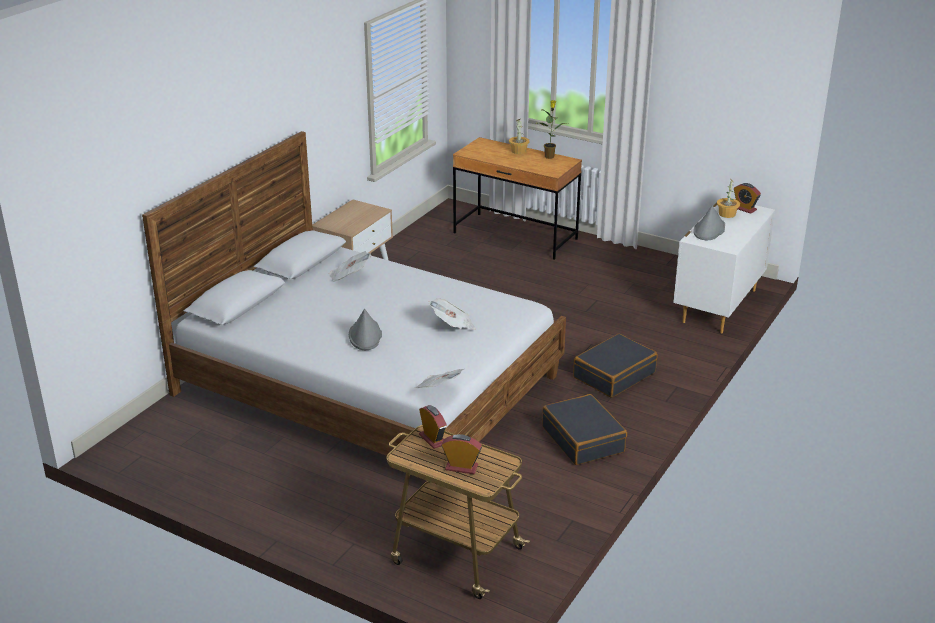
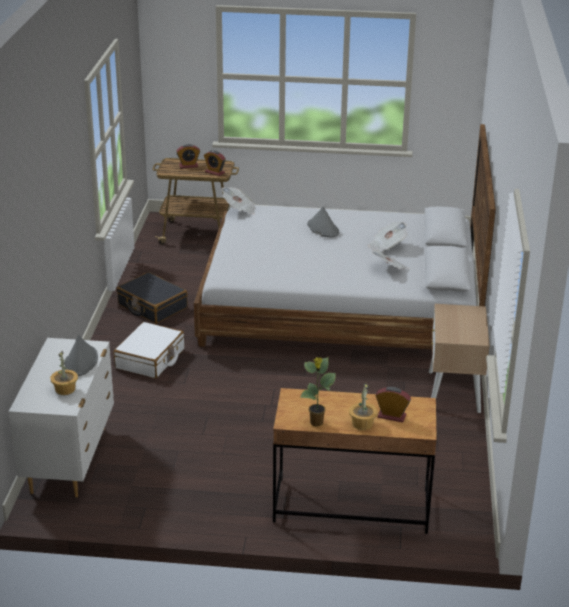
camera: 155 degrees right, 0 degrees up
newspaper [428,299,476,330] -> newspaper moved to [368,222,408,252]
black suitcase [573,334,657,398] -> white suitcase [114,322,185,378]
alarm clock [734,183,761,214] -> alarm clock moved to [376,387,411,422]

